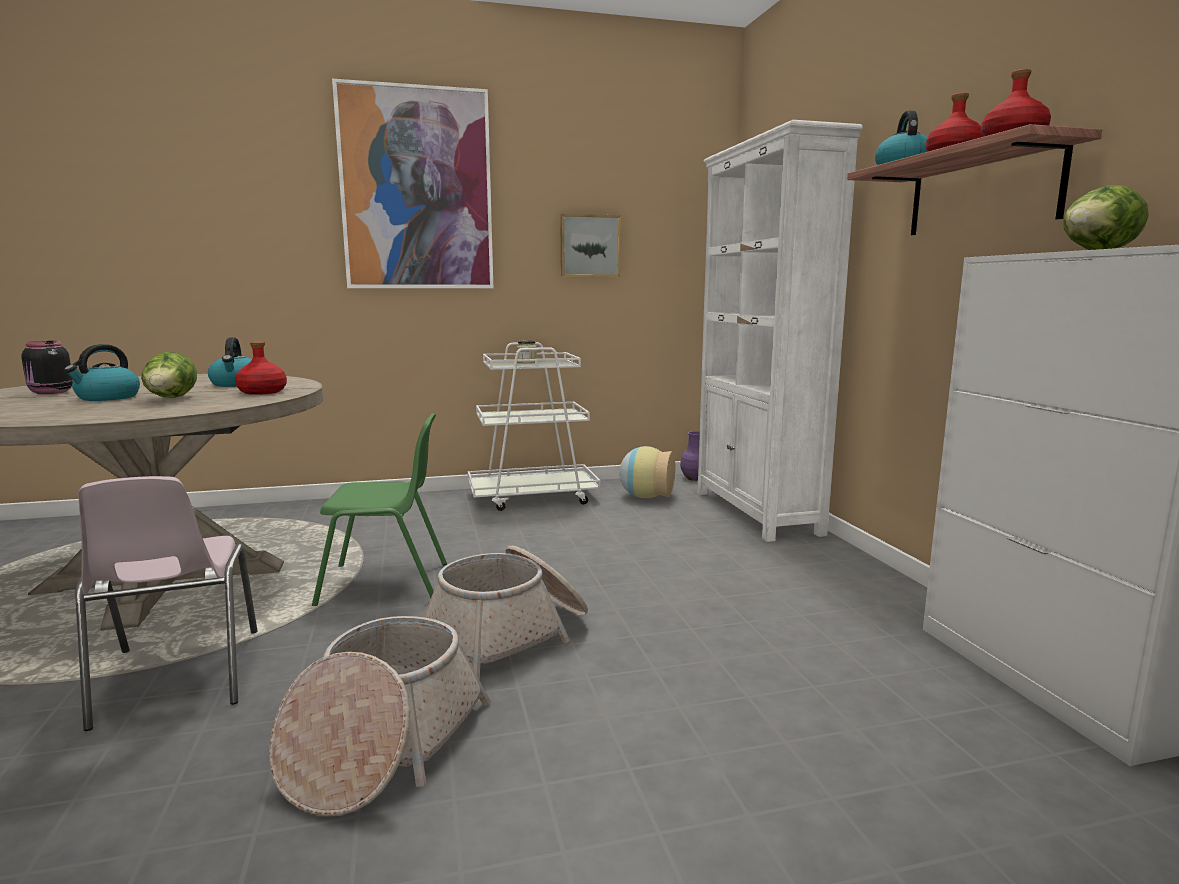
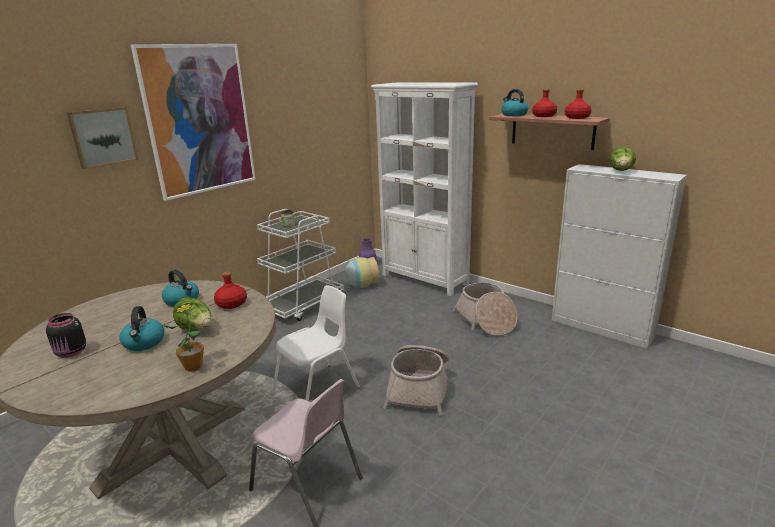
camera: 35 degrees left, 10 degrees up
basket [269,616,491,817] -> basket moved to [453,283,518,336]
green chair [312,413,447,606] -> white chair [273,285,360,401]
picture [560,214,621,277] -> picture moved to [67,107,138,169]
none -> potted plant [163,303,204,372]

